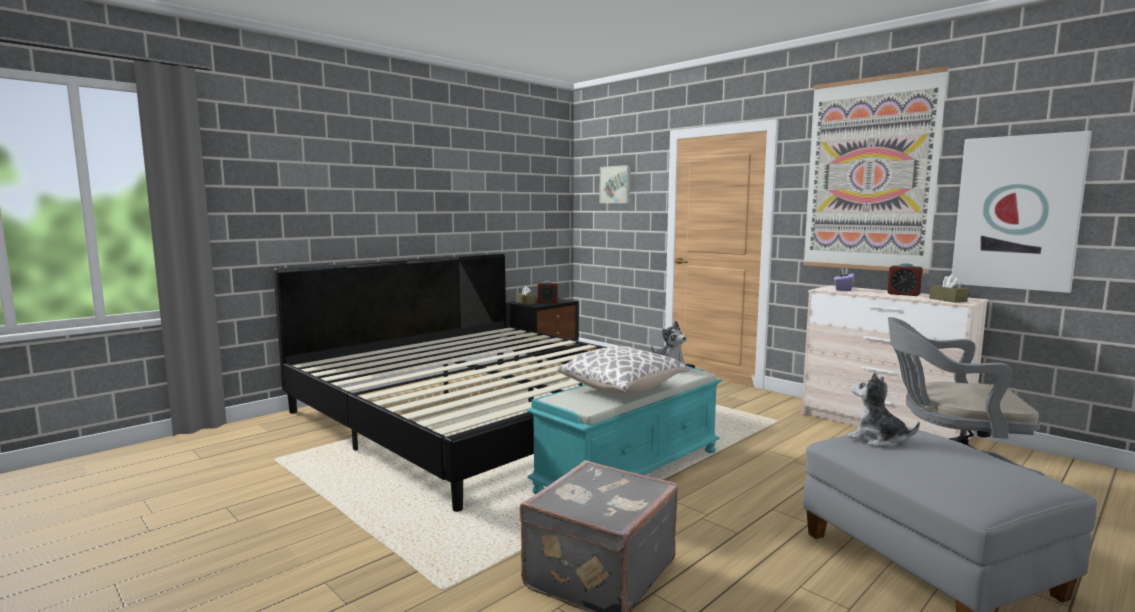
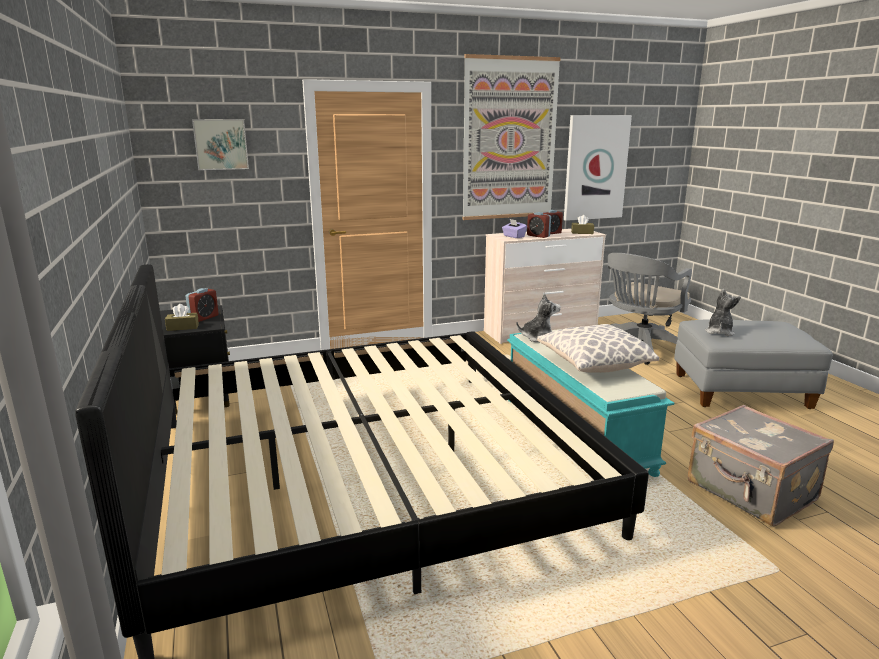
camera: 65 degrees left, 10 degrees up
plush toy [847,372,920,448] -> plush toy turned 135 degrees clockwise [705,289,741,336]
none -> alarm clock [527,212,551,238]

